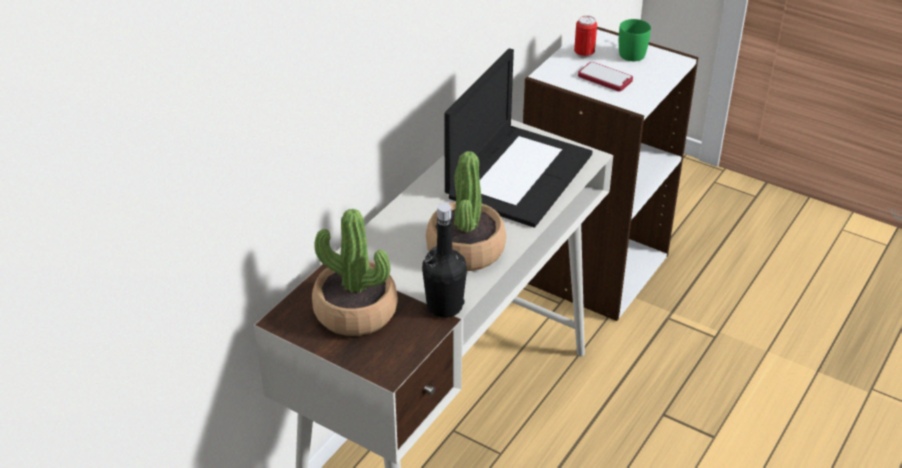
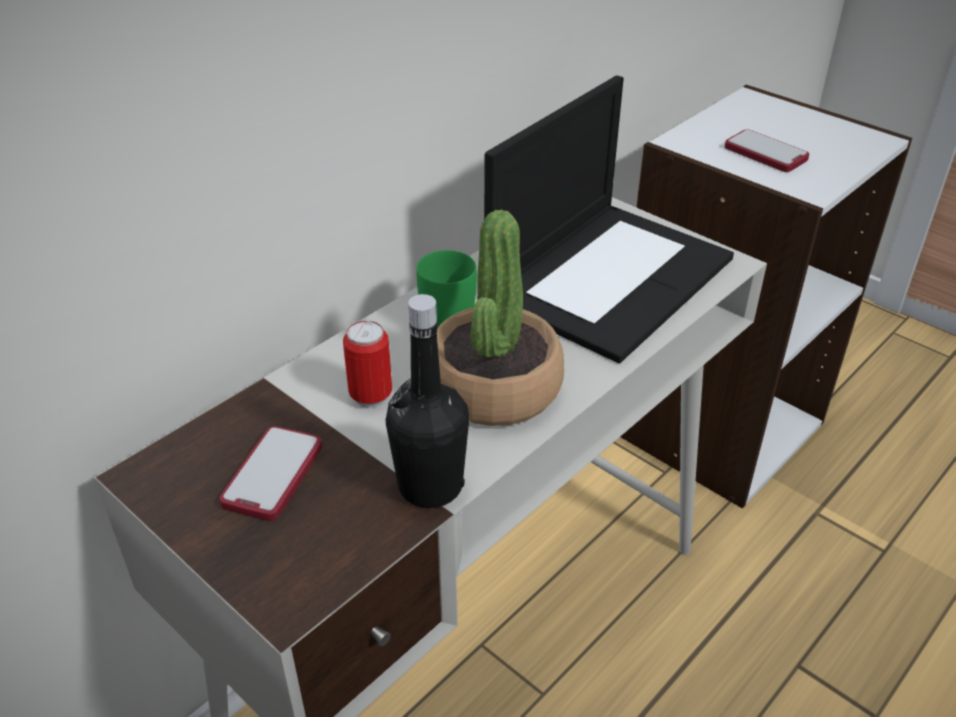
camera: 10 degrees right, 0 degrees up
potted plant [312,209,398,336] -> phone [219,426,322,521]
can [574,16,597,59] -> can moved to [343,321,392,408]
green mug [619,19,651,61] -> green mug moved to [416,250,477,329]

